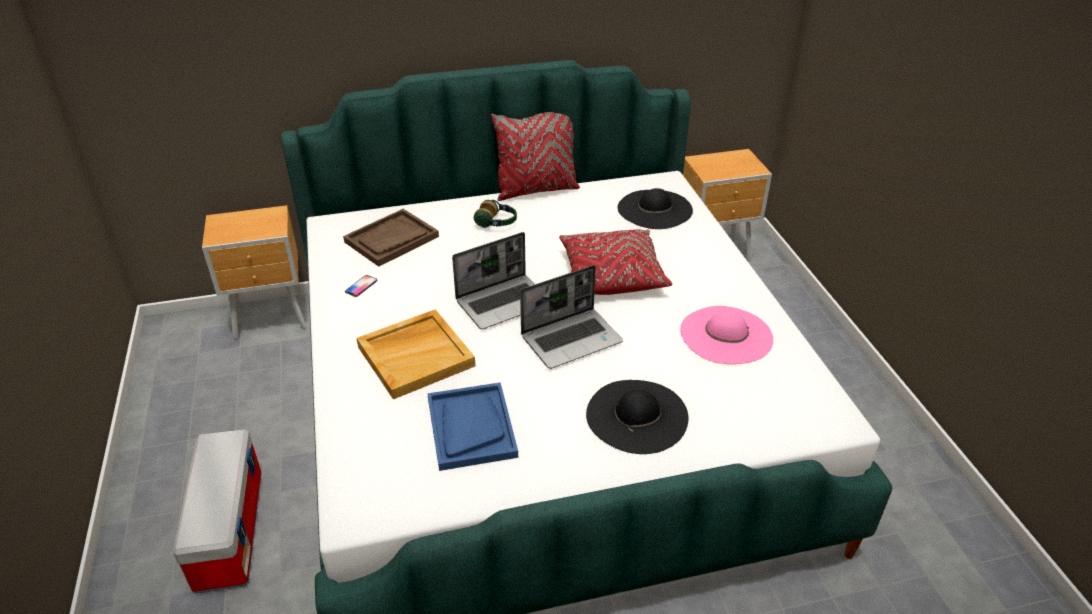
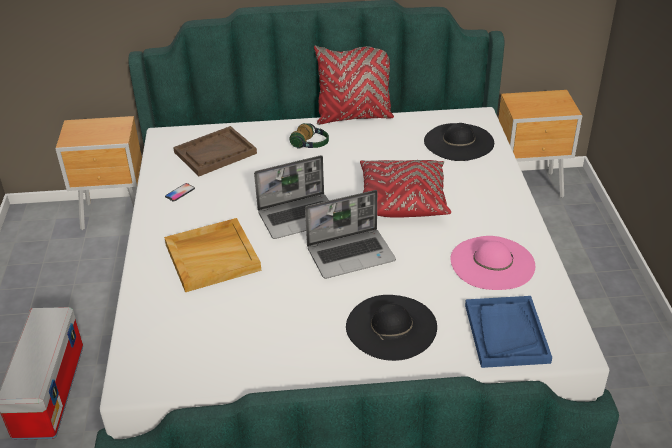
camera: 10 degrees right, 0 degrees up
blue tray [427,382,518,471] -> blue tray moved to [465,296,552,368]

